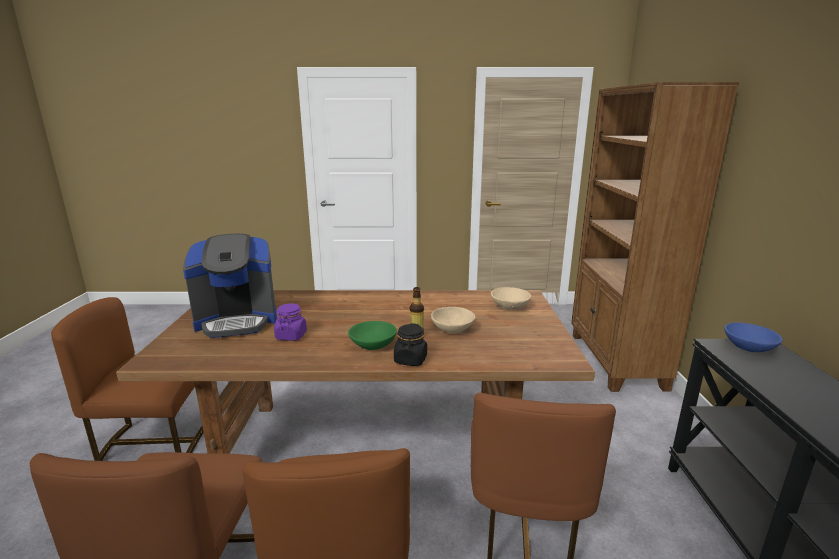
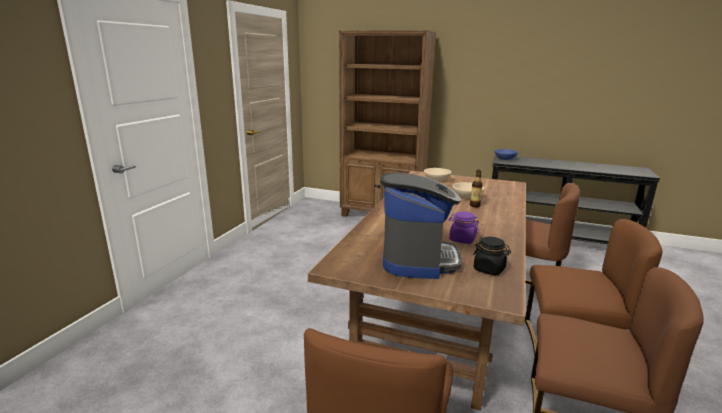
camera: 70 degrees left, 0 degrees up
green bowl [348,321,397,350] -> none
black jar [394,323,427,366] -> black jar moved to [473,237,511,275]

